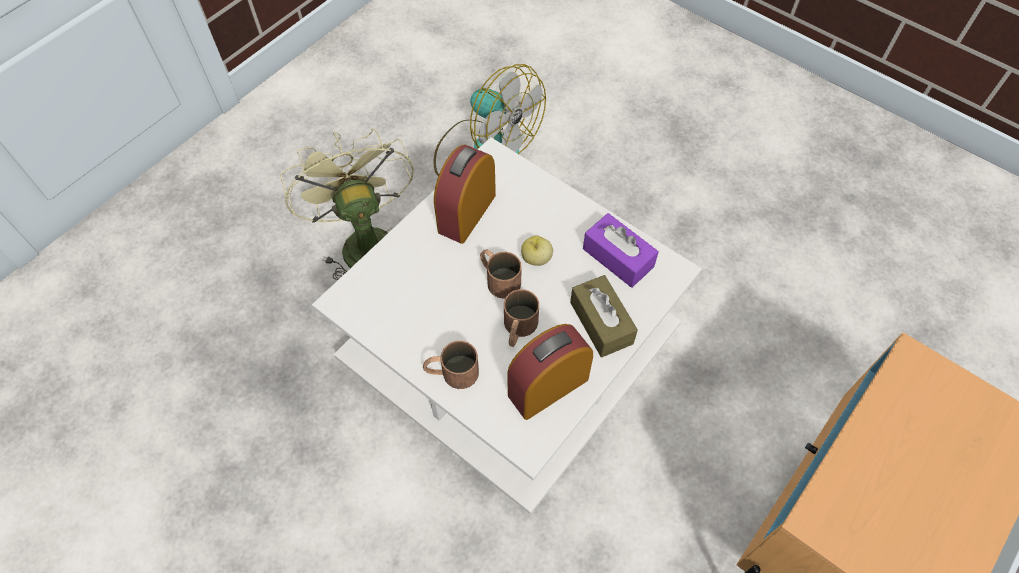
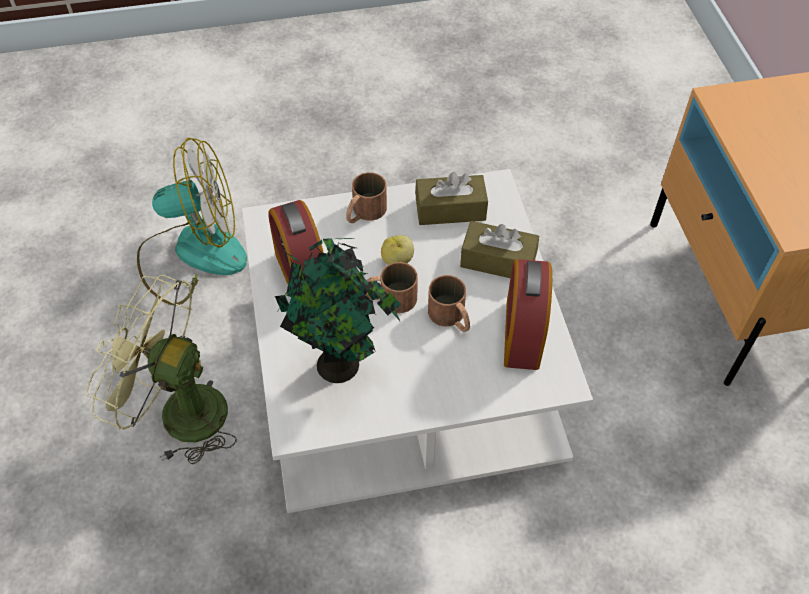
camera: 50 degrees left, 5 degrees down
brown mug [423,341,479,389] -> brown mug moved to [346,172,387,223]
purple tissue box [583,213,659,288] -> brown tissue box [415,172,488,225]
none -> potted plant [275,238,401,383]

